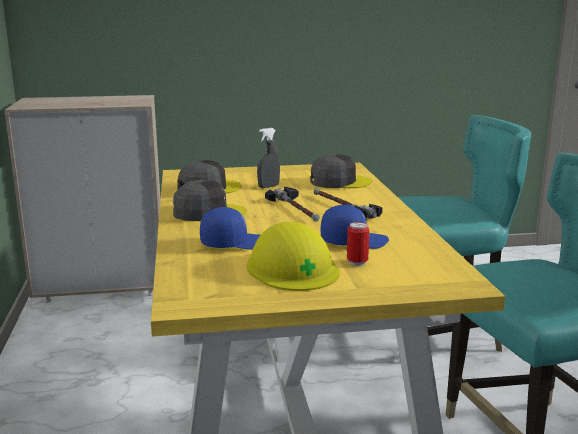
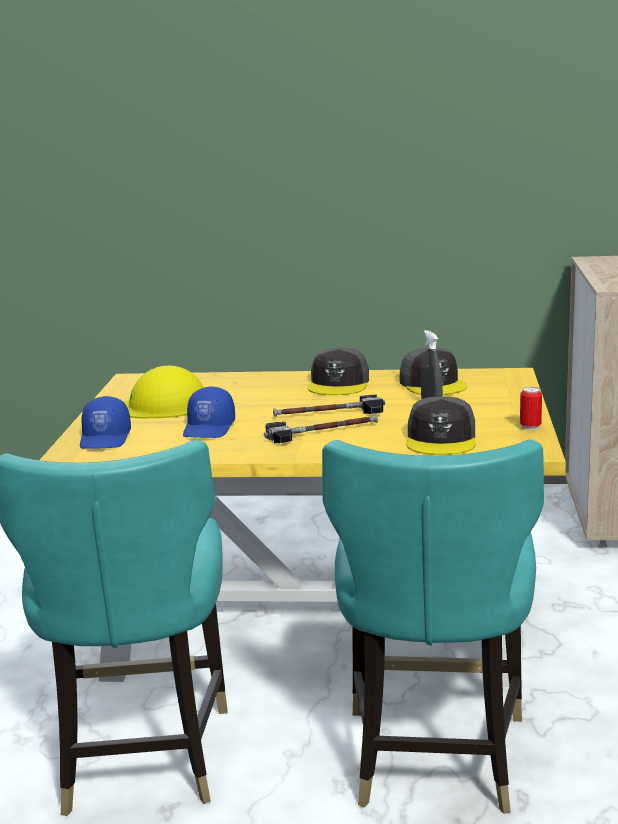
camera: 105 degrees right, 0 degrees up
blue cap [200,207,260,250] -> blue cap moved to [80,396,131,449]
can [347,222,369,266] -> can moved to [520,387,542,430]

